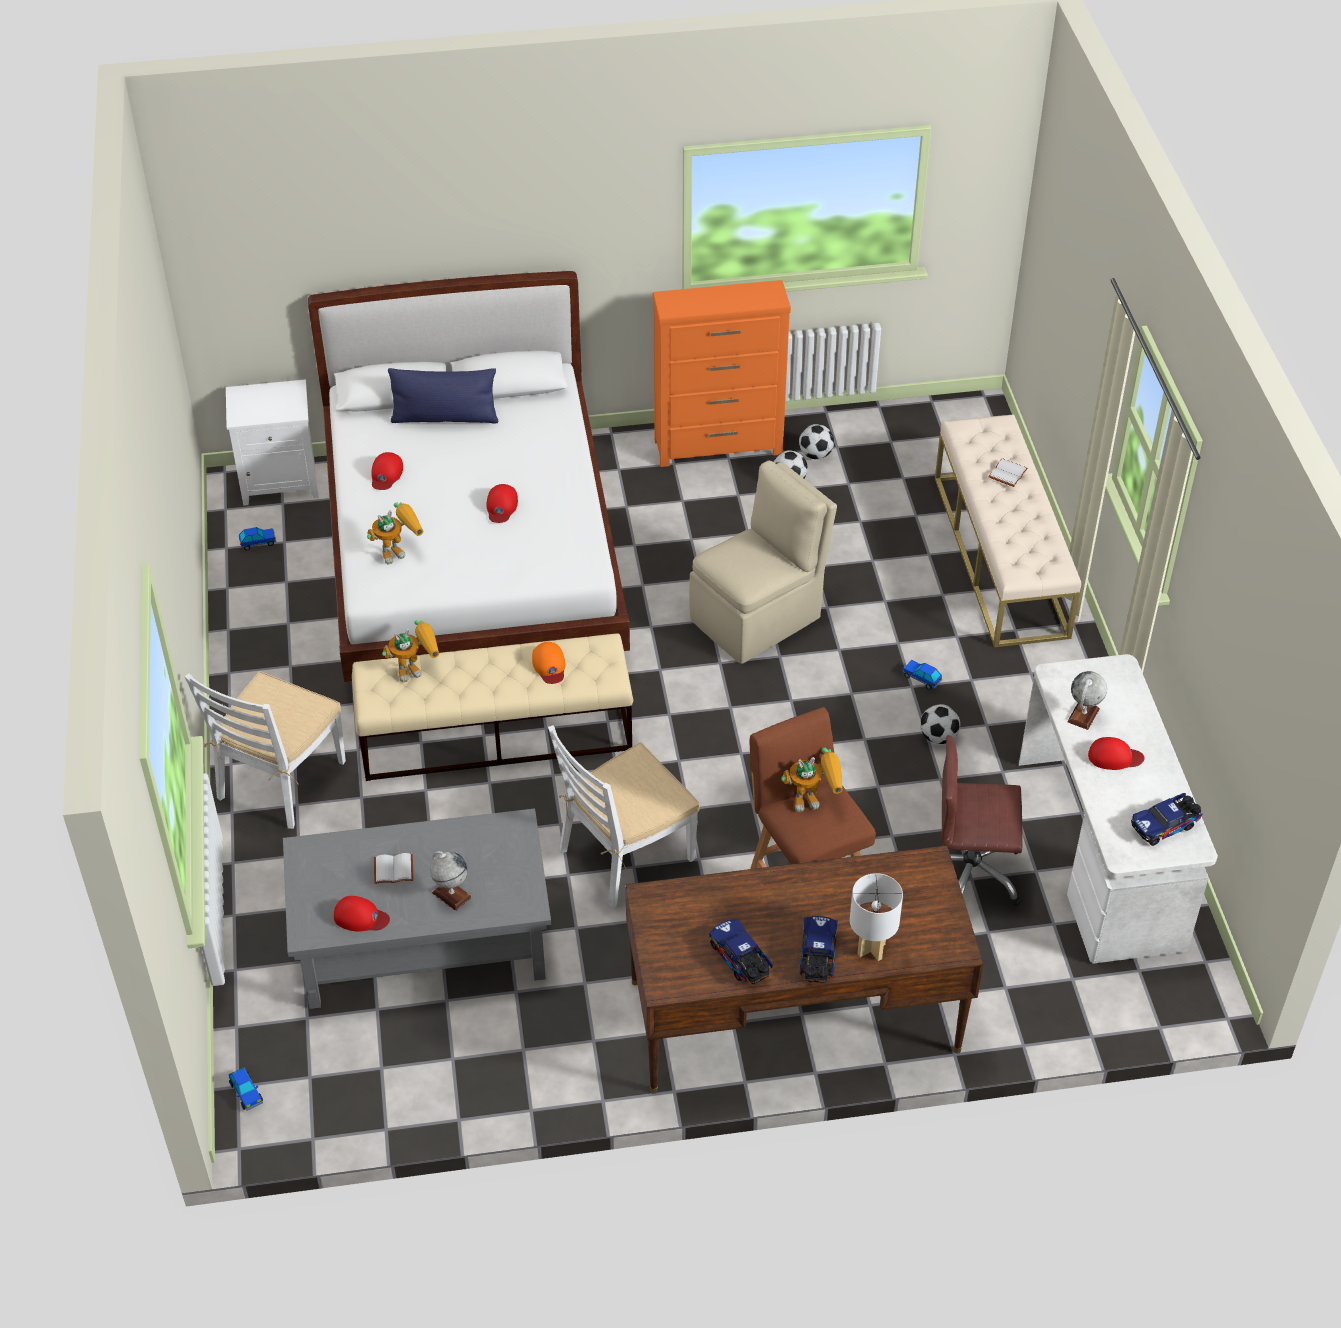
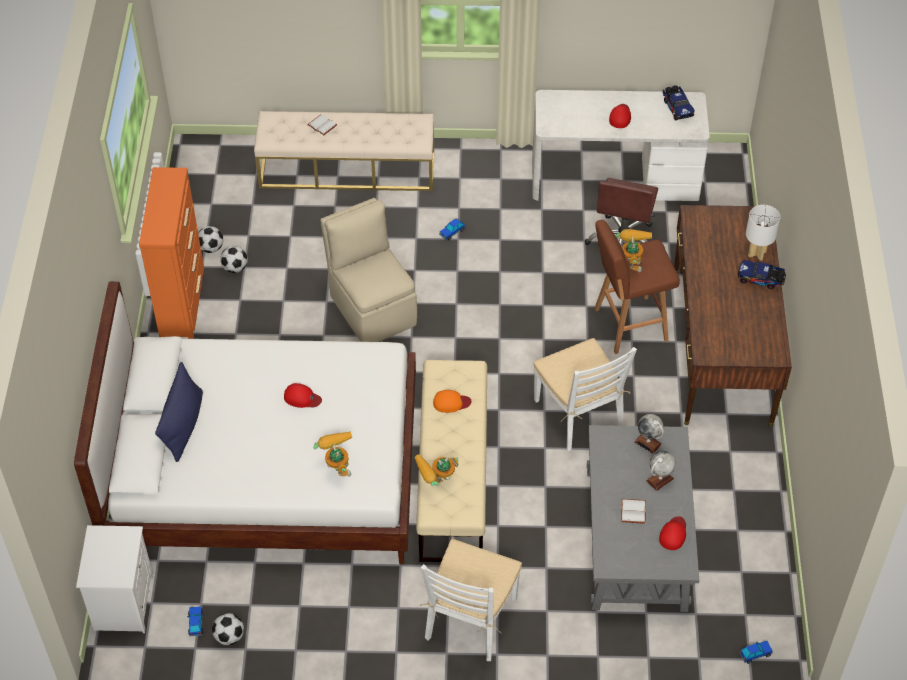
camera: 80 degrees left, 5 degrees up
white chair [185,671,346,829] -> white chair turned 75 degrees clockwise [420,539,522,661]
red cap [371,452,403,490] -> none
toy robot [382,620,439,682] -> toy robot turned 105 degrees counterclockwise [415,454,459,486]
toy truck [709,918,773,984] -> none
football [920,704,960,744] -> football moved to [212,613,244,645]
globe [1067,671,1107,730] -> globe moved to [634,414,664,454]

